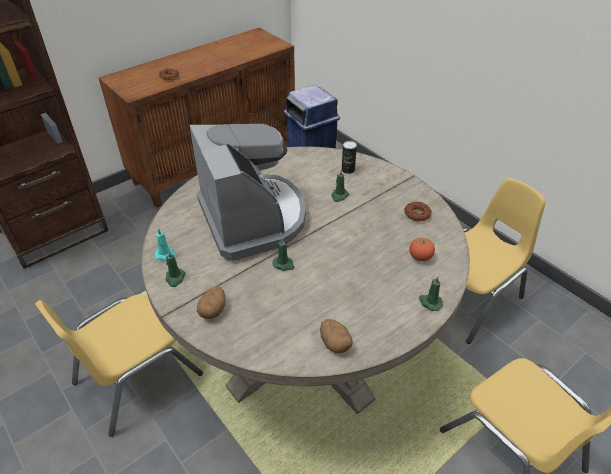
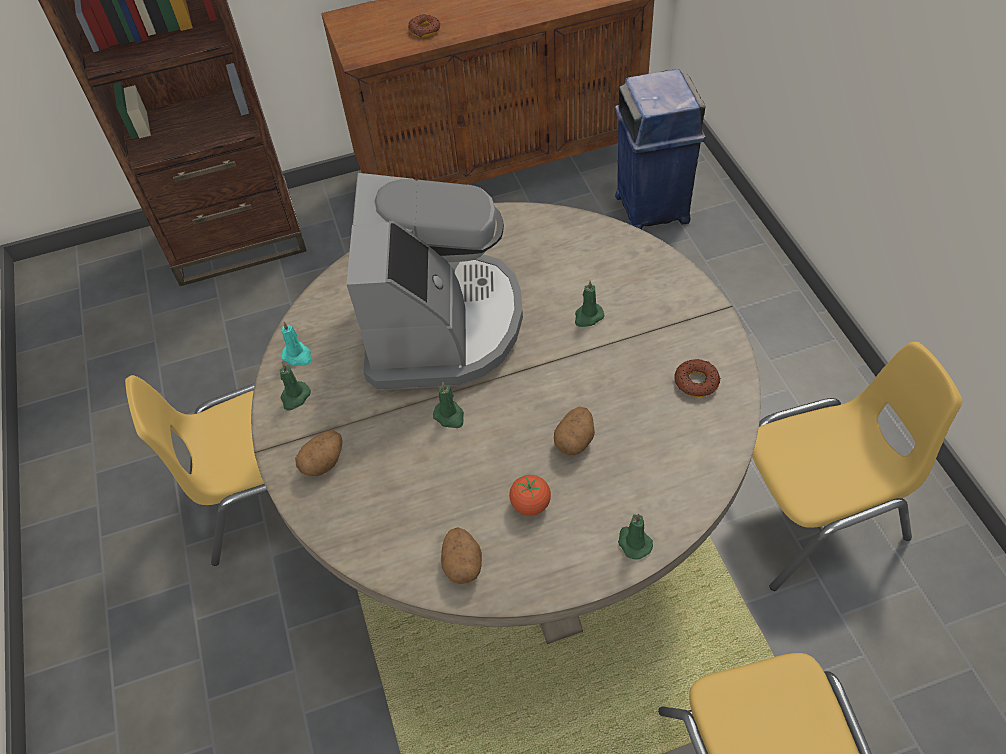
camera: 25 degrees right, 10 degrees up
can [342,141,357,174] -> none
tomato [410,238,435,261] -> tomato moved to [509,475,551,516]
none -> potato [554,406,595,455]

